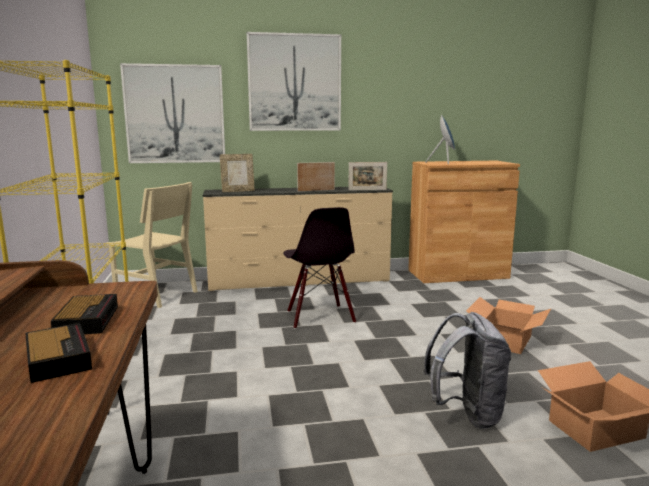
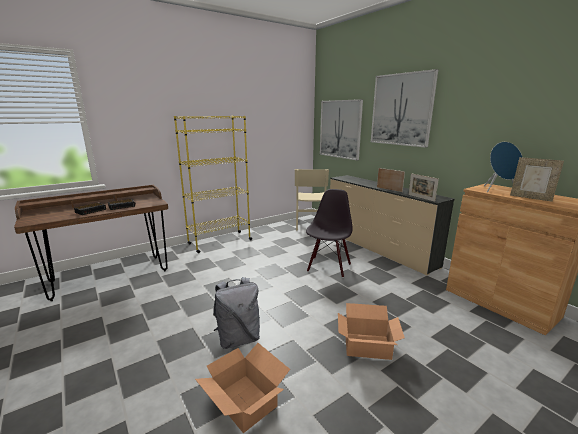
camera: 65 degrees right, 5 degrees up
picture frame [220,154,255,192] -> picture frame moved to [510,157,564,202]
black chair [283,207,356,329] -> black chair turned 150 degrees clockwise [306,189,353,278]

